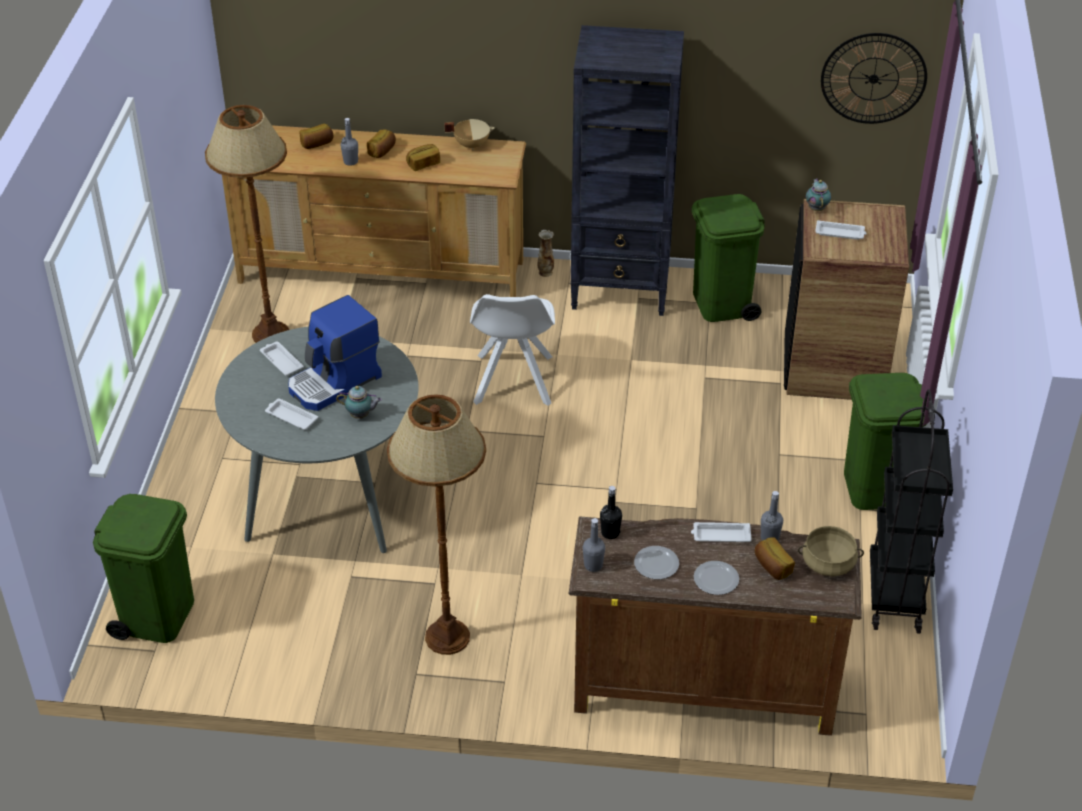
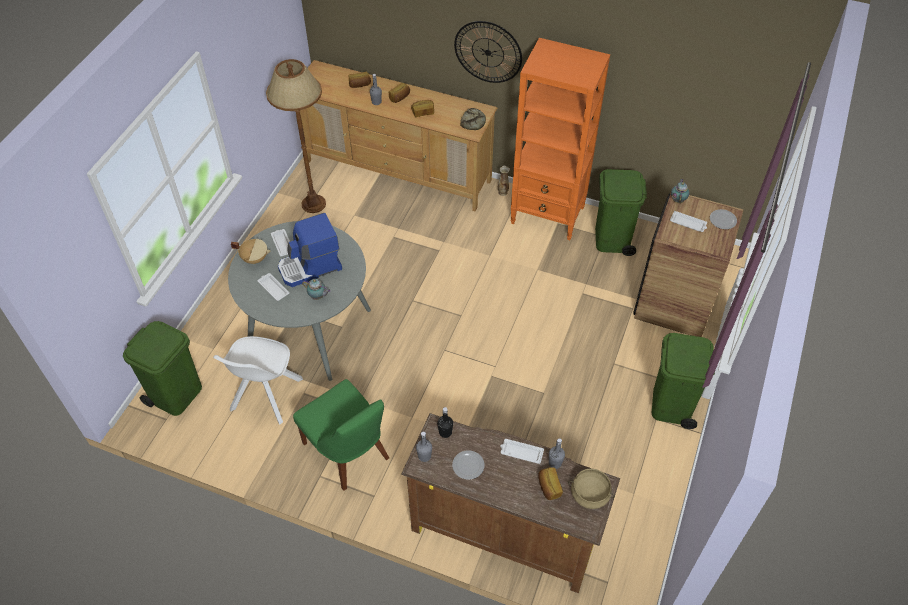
camera: 15 degrees right, 10 degrees up
brown floor lamp [387,394,486,655] -> green chair [293,379,389,491]
beige cooking pot [444,119,495,150] -> beige cooking pot moved to [231,239,271,264]
white chair [470,294,555,406] -> white chair moved to [213,336,303,425]
black bookcase [571,25,684,316] -> orange bookcase [511,38,610,240]
plate [694,561,739,595] -> plate moved to [710,209,737,229]
wall clock [821,33,927,124] -> wall clock moved to [454,21,522,83]
black cart [870,389,953,634] -> none
none -> bread [460,108,486,130]

